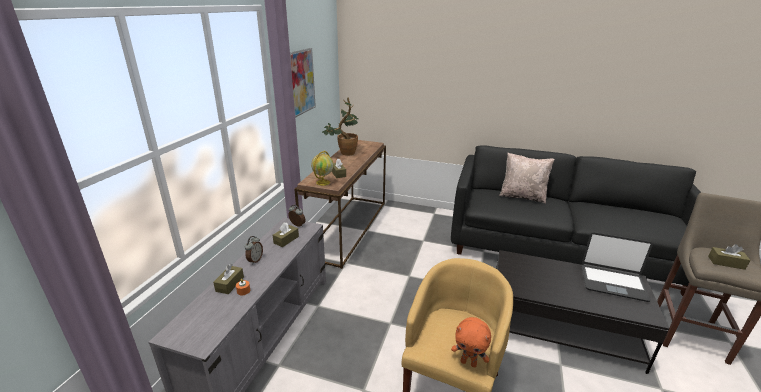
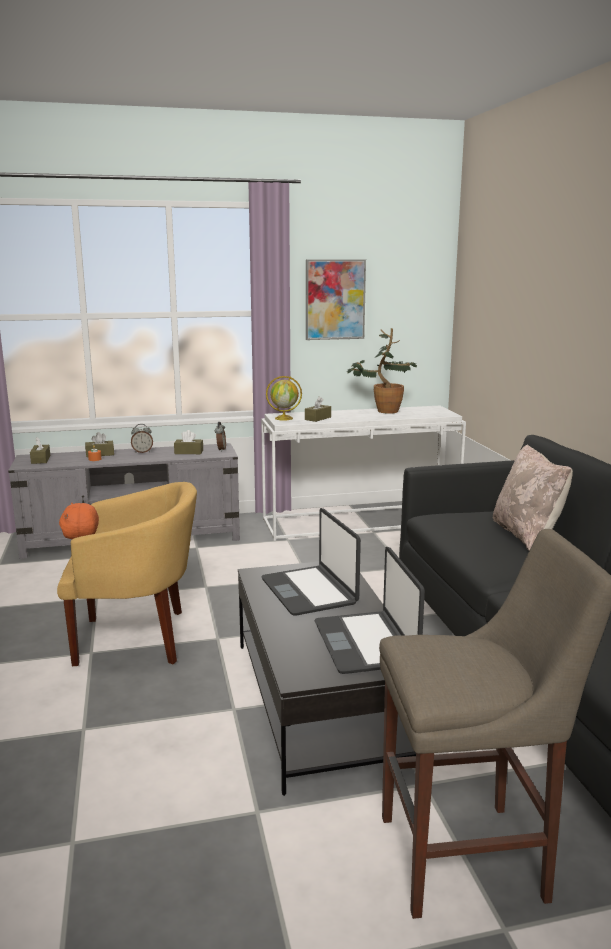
camera: 60 degrees right, 10 degrees down
brown console table [294,140,386,269] -> white console table [261,406,466,541]
brown tissue box [708,244,750,270] -> brown tissue box moved to [30,437,50,464]
none -> laptop [262,508,361,616]

